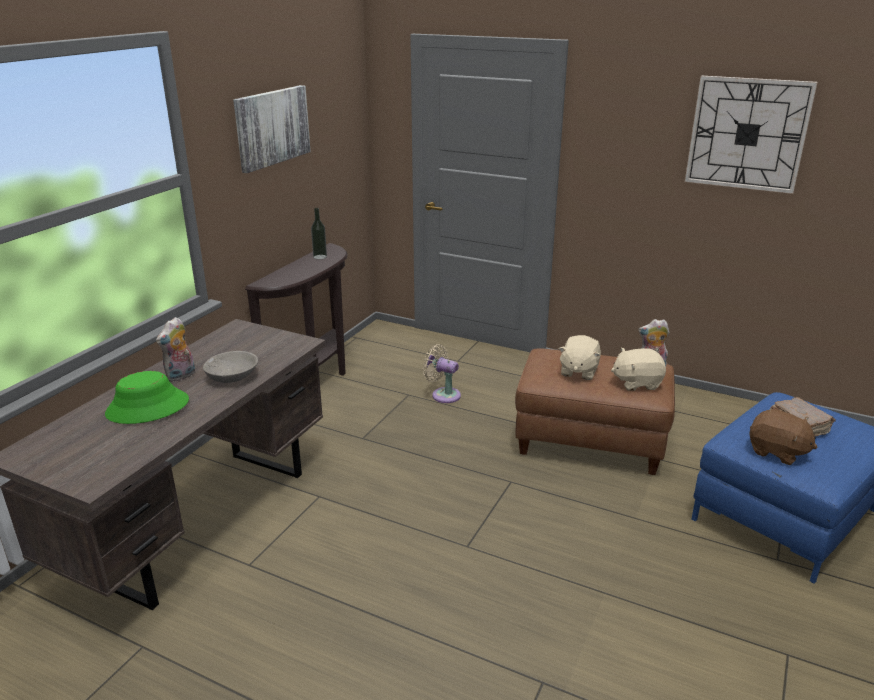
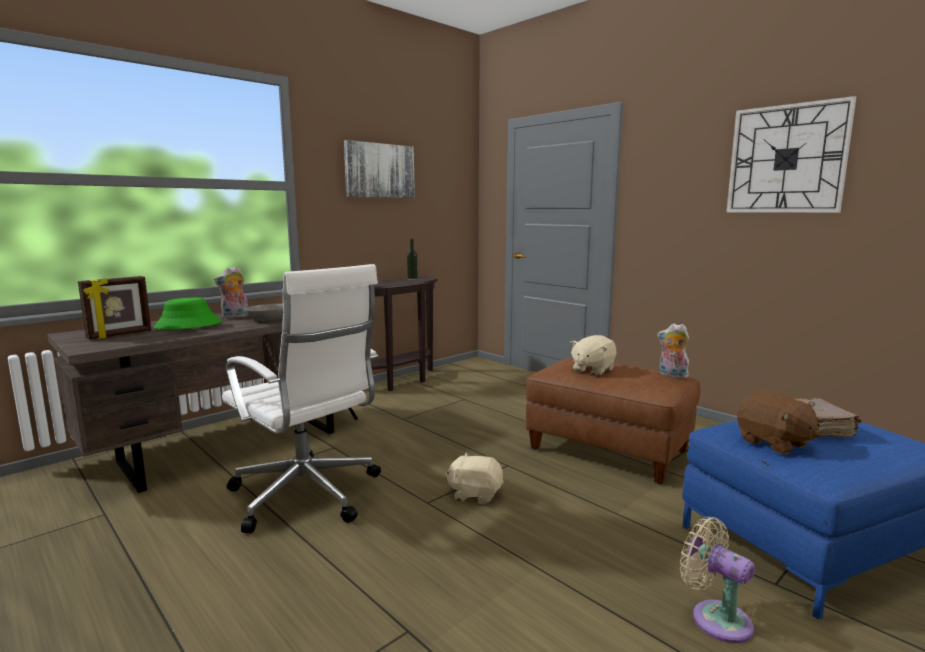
camera: 20 degrees right, 15 degrees down
beige fan [423,344,461,403] -> beige fan moved to [680,517,755,643]
beige plush toy [611,348,666,391] -> beige plush toy moved to [445,453,504,505]
none -> picture frame [78,276,151,340]
none -> white office chair [222,264,381,533]

